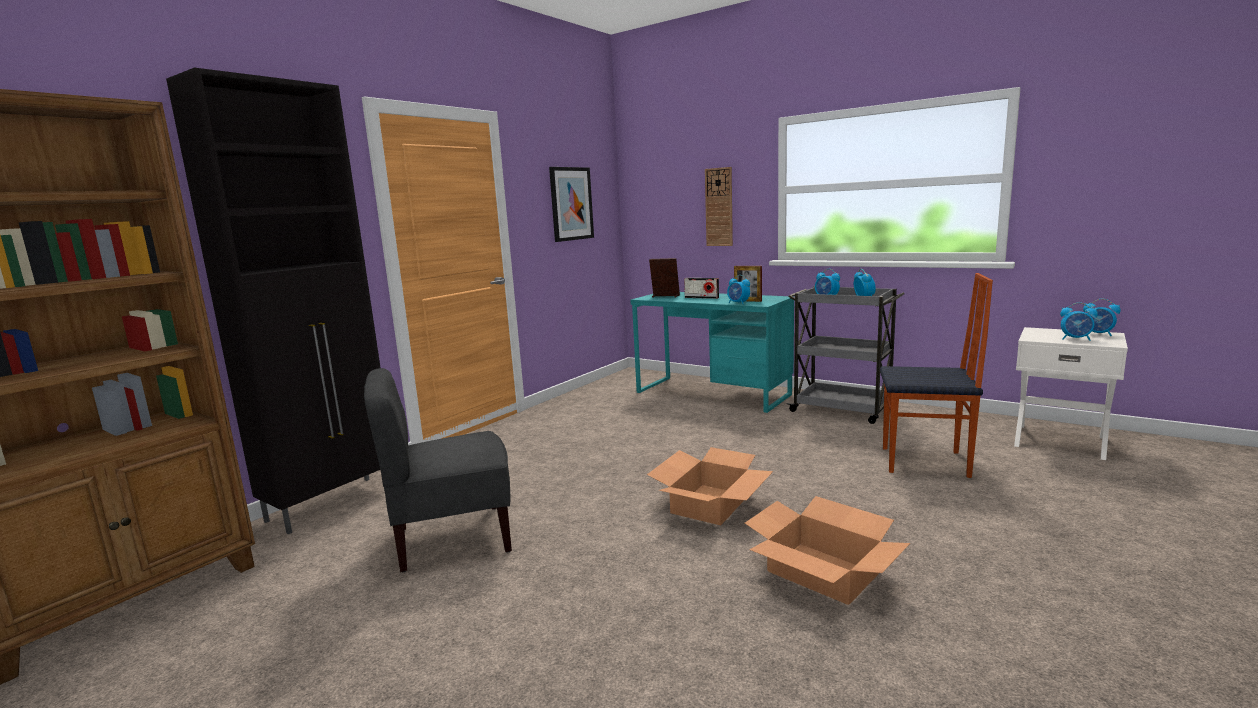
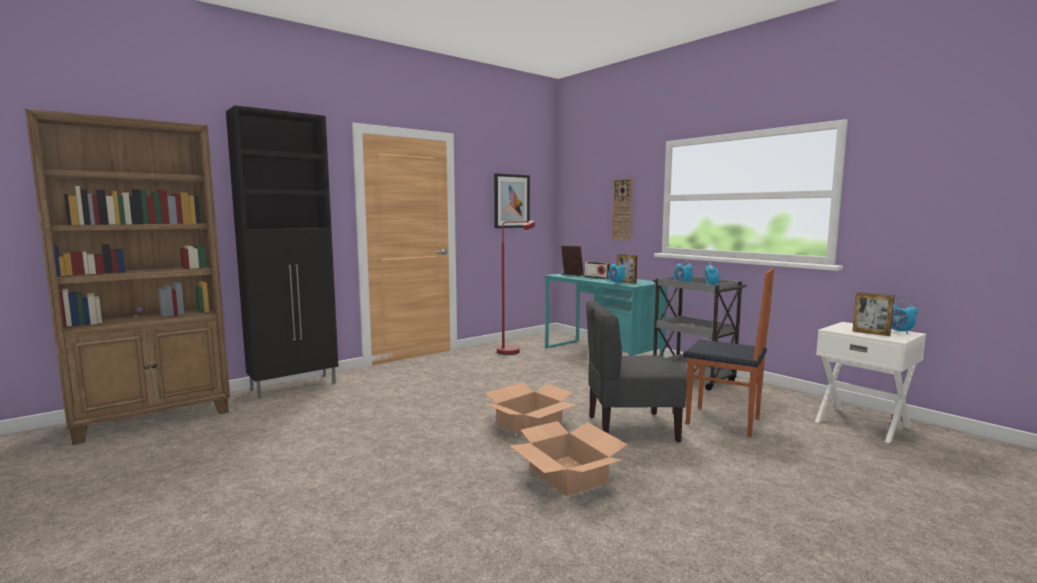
camera: 15 degrees right, 5 degrees down
grey chair [364,368,512,572] -> grey chair moved to [586,301,687,443]
alarm clock [1060,302,1098,341] -> picture frame [853,292,894,336]
none -> red floor lamp [497,220,536,355]

